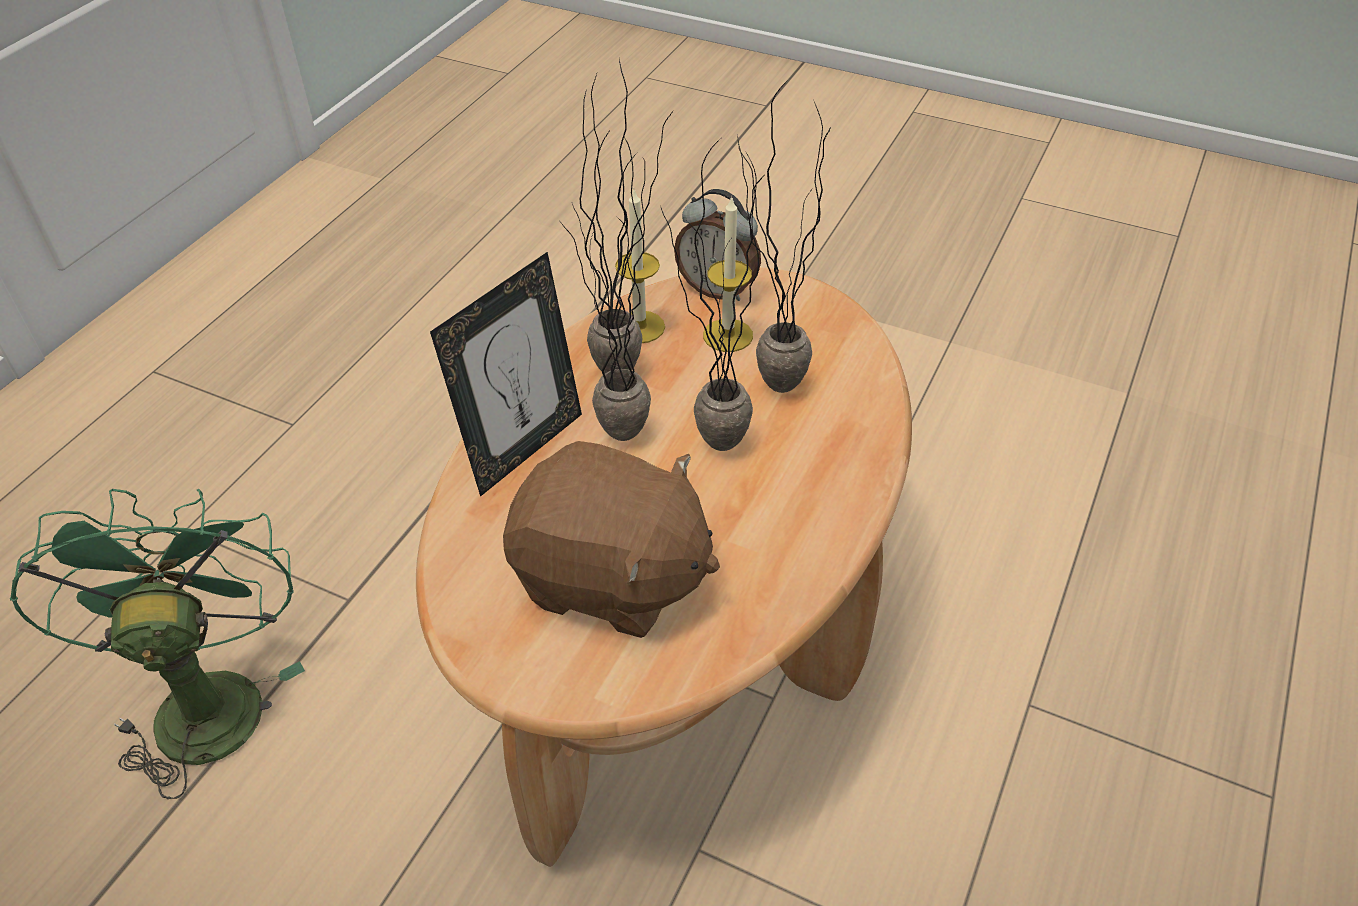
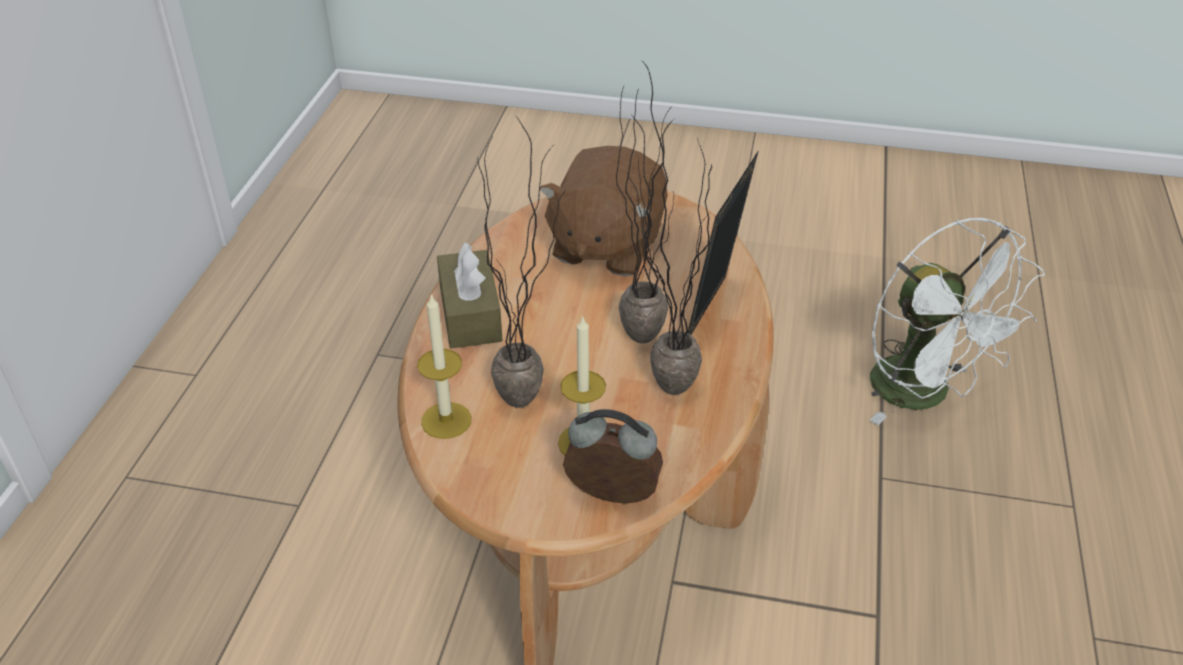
camera: 165 degrees right, 5 degrees down
green fan [10,489,305,799] -> white fan [869,218,1045,425]
brown plush toy [503,441,720,638] -> brown plush toy turned 75 degrees counterclockwise [540,146,668,276]
candle [615,190,665,343] -> candle moved to [417,293,472,439]
potted plant [660,139,765,451] -> none
none -> brown tissue box [437,242,503,348]

